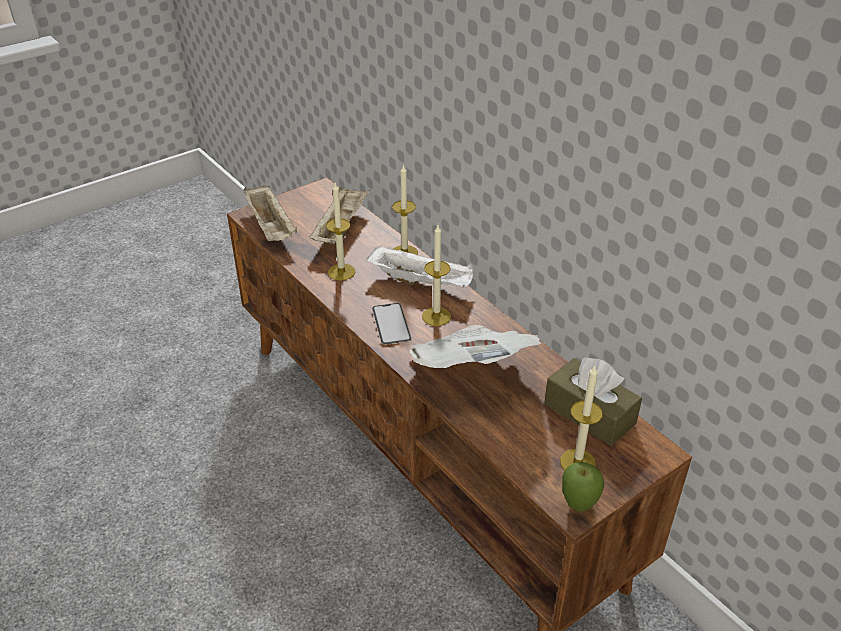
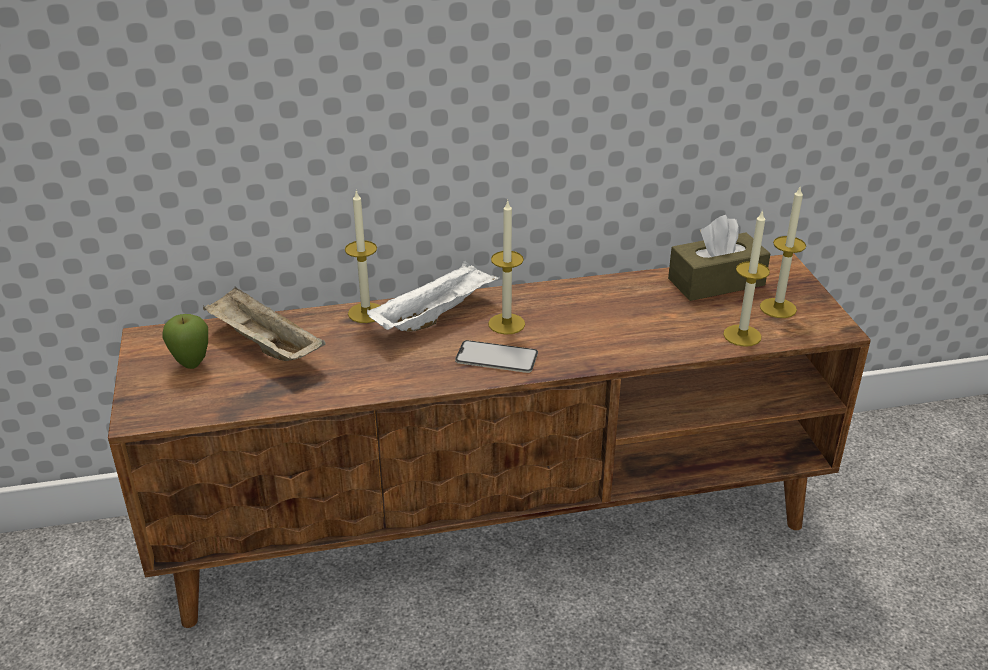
camera: 65 degrees left, 5 degrees down
beige tray [244,185,297,241] -> none
candle [326,183,355,281] -> candle moved to [723,210,770,347]
newspaper [409,325,541,368] -> none
apple [562,462,604,511] -> apple moved to [162,314,208,369]

